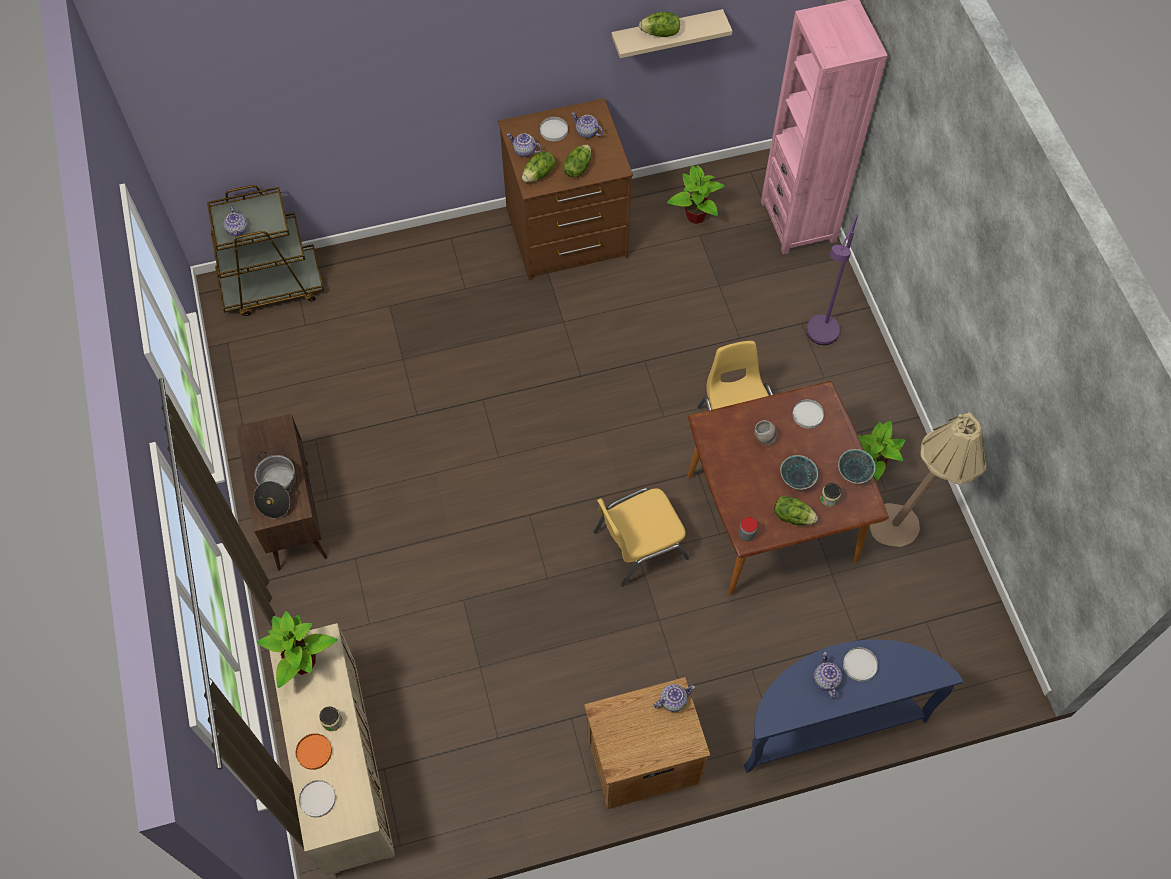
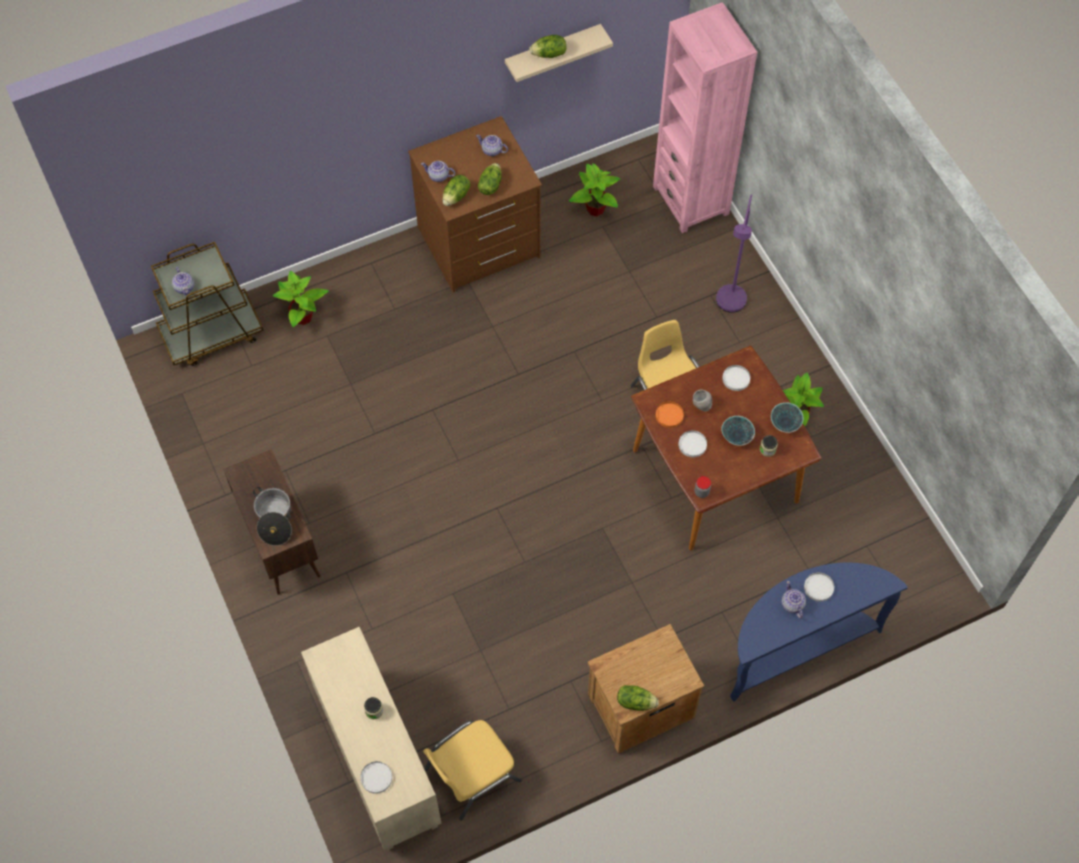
camera: 10 degrees left, 0 degrees up
potted plant [257,611,338,688] -> potted plant moved to [273,271,329,327]
orange plate [296,733,332,770] -> orange plate moved to [656,401,684,428]
white plate [540,117,568,141] -> white plate moved to [679,430,707,457]
yellow chair [594,488,689,586] -> yellow chair moved to [423,720,522,821]
teapot [653,684,695,712] -> none
lettuce [774,496,818,525] -> lettuce moved to [617,685,659,711]
beige floor lamp [870,410,987,547] -> none

